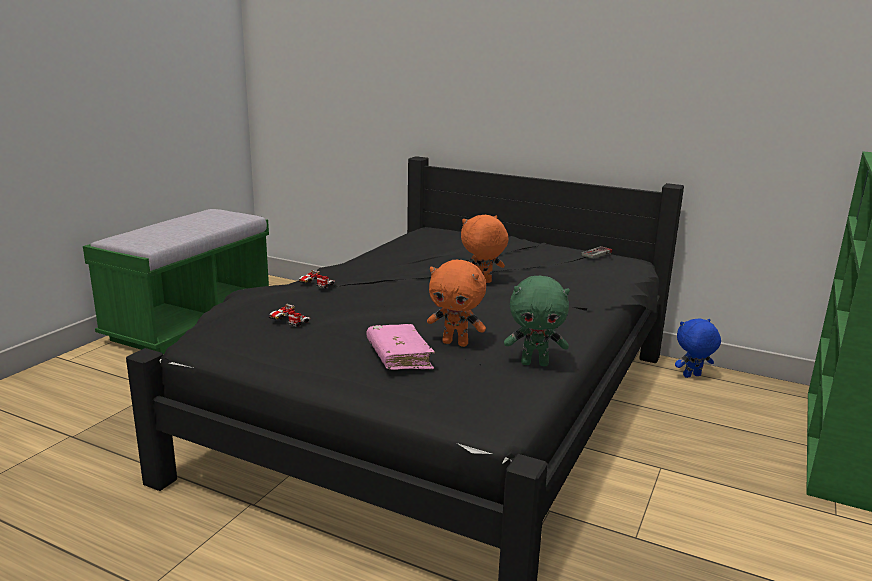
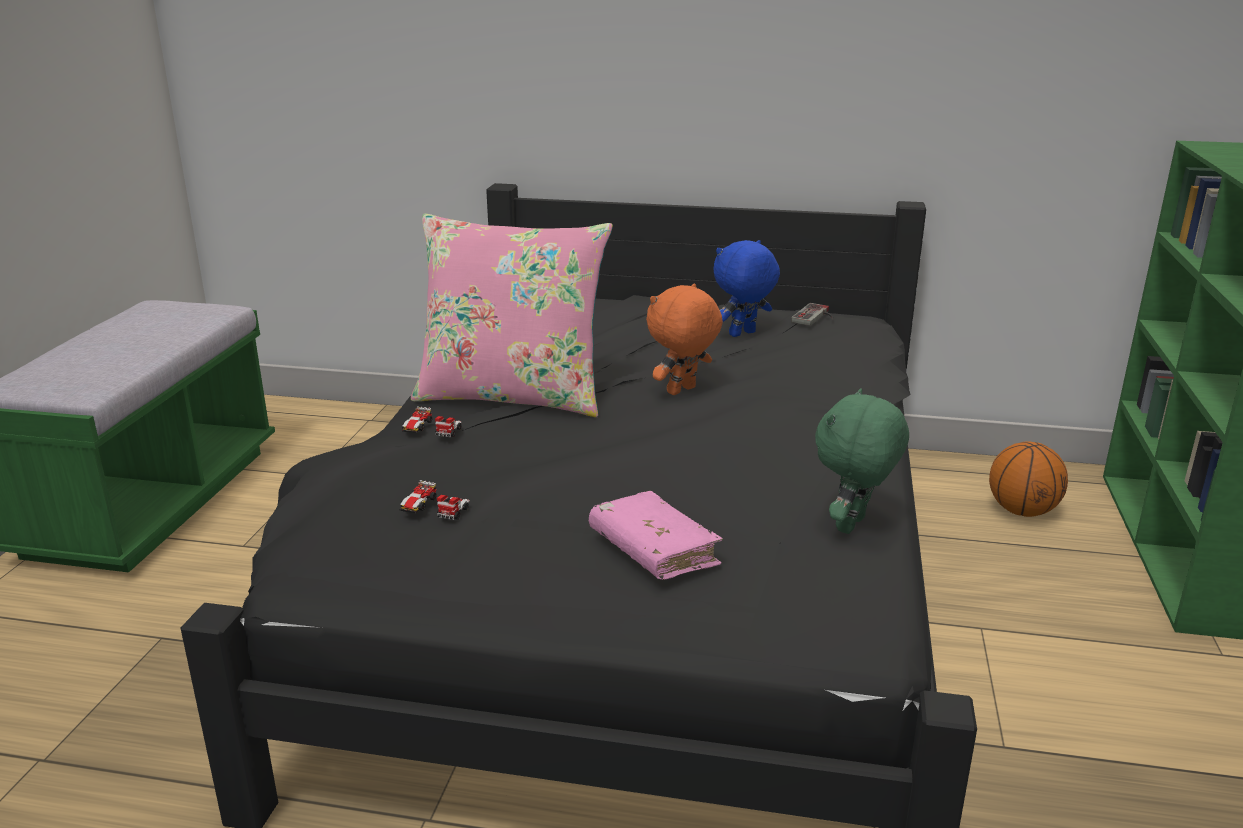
camera: 15 degrees left, 5 degrees up
orange plush toy [427,260,486,347] -> none
green plush toy [504,276,570,366] -> green plush toy turned 135 degrees clockwise [815,388,909,534]
blue plush toy [675,319,721,378] -> blue plush toy moved to [713,240,780,337]
none -> pink pillow [411,214,613,417]
none -> basketball [989,441,1068,517]

